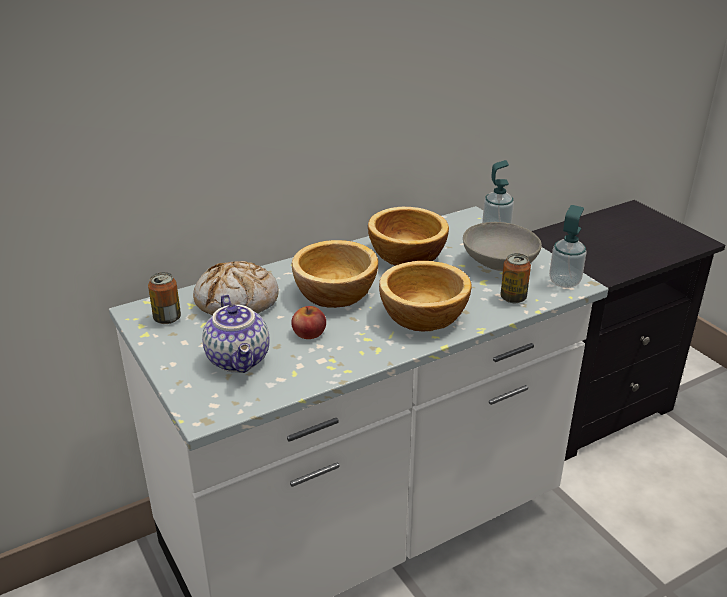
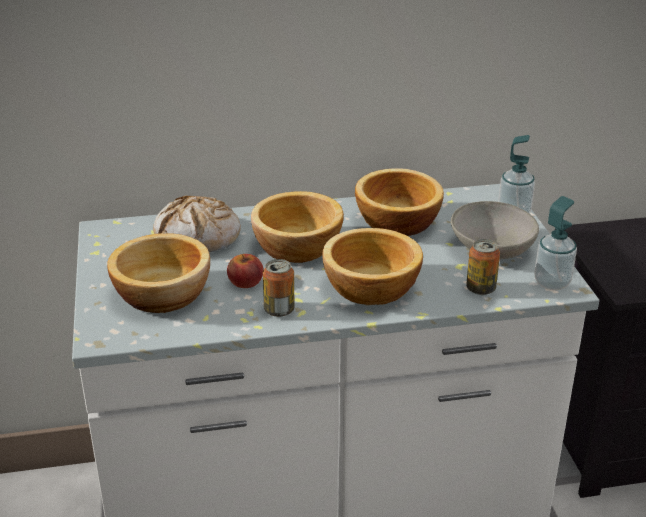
camera: 20 degrees right, 0 degrees up
can [148,272,181,324] -> can moved to [263,259,295,317]
teapot [202,294,270,373] -> bowl [107,233,210,313]

